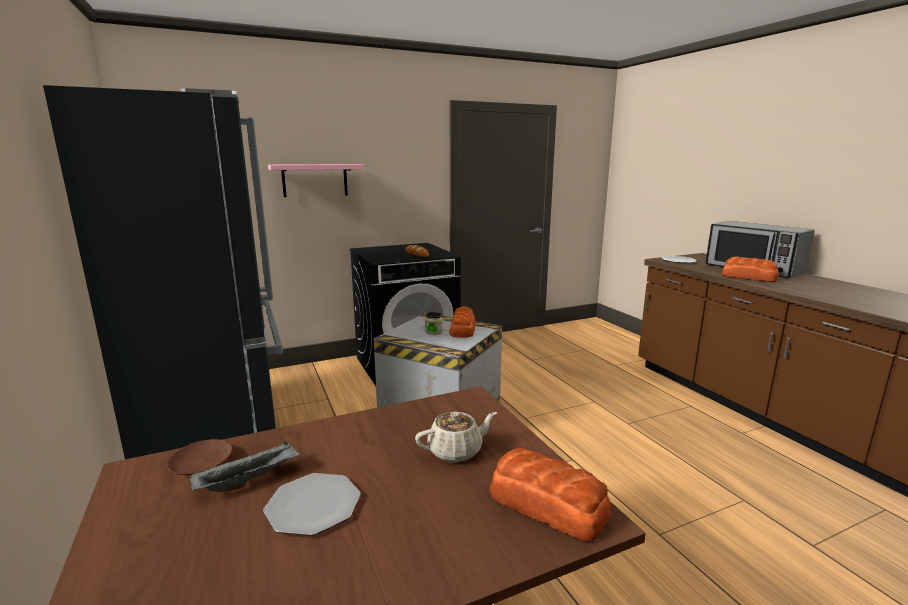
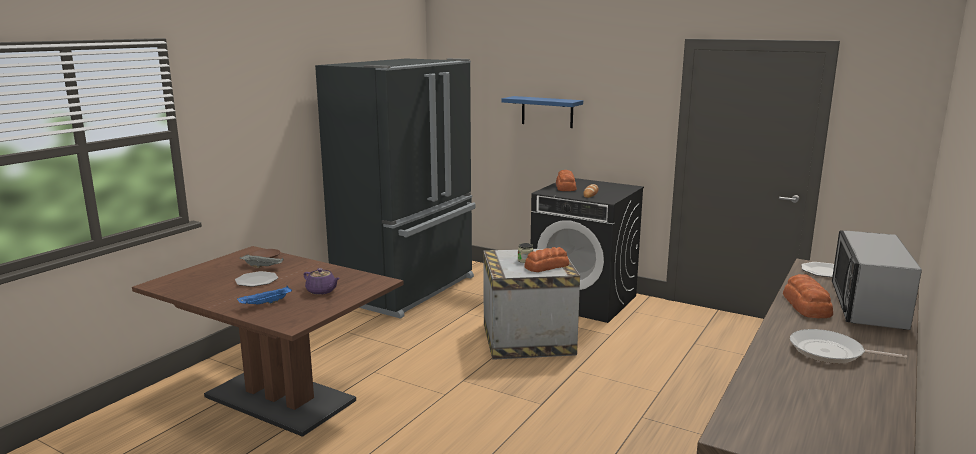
camera: 55 degrees right, 0 degrees up
pink shelf [268,164,364,197] -> blue shelf [501,96,583,128]
beige teapot [415,412,497,463] -> purple teapot [303,268,340,295]
bread [490,448,611,541] -> bread moved to [556,170,577,191]
none -> blue tray [237,286,292,304]
none -> frying pan [790,329,907,363]

